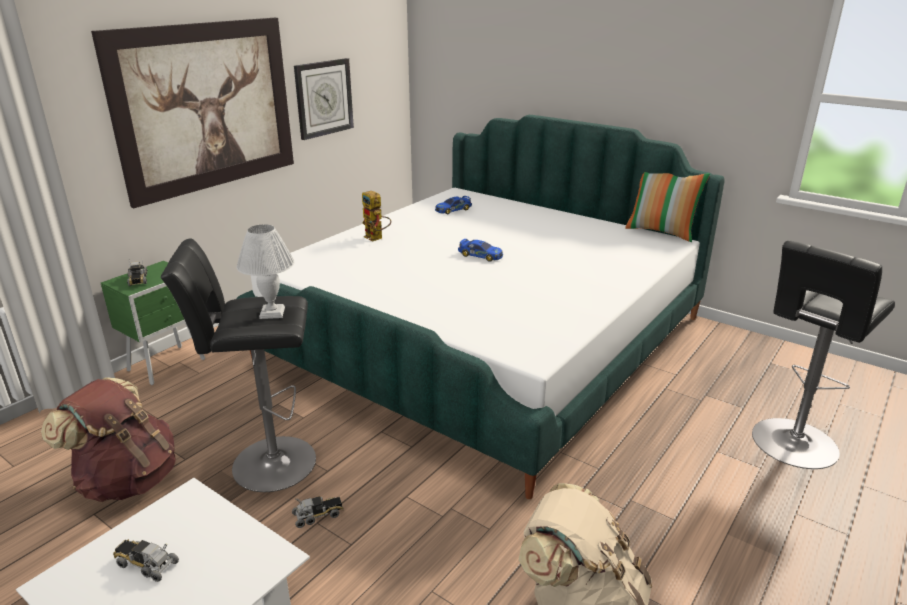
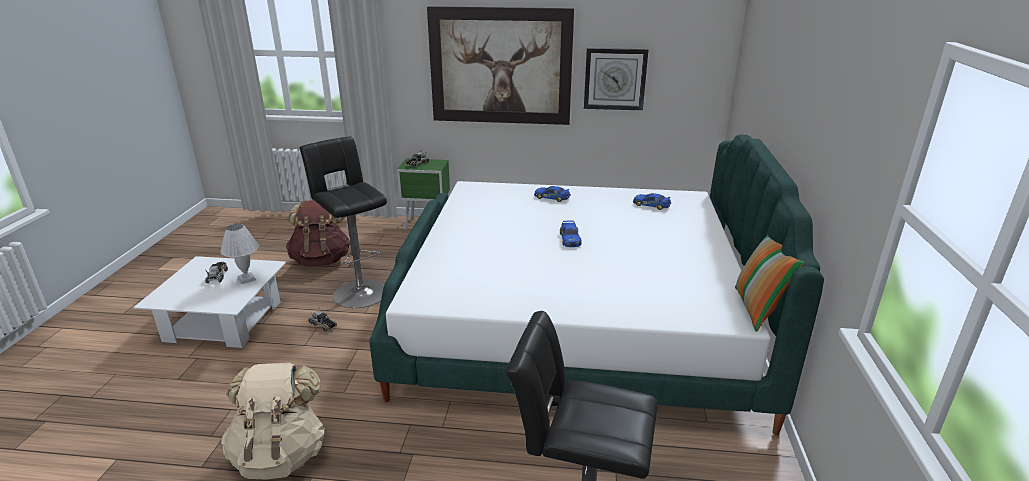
camera: 60 degrees right, 0 degrees up
white table lamp [236,224,295,319] -> white table lamp moved to [220,224,259,284]
toy robot [362,191,391,242] -> toy car [534,186,571,202]

